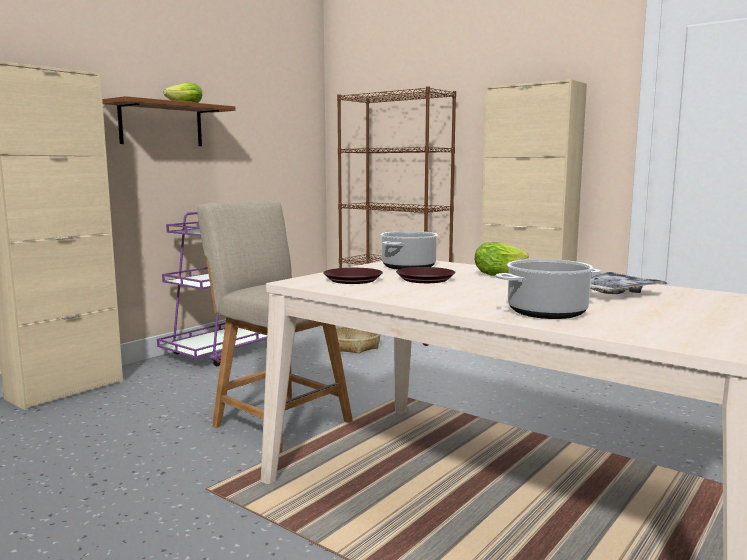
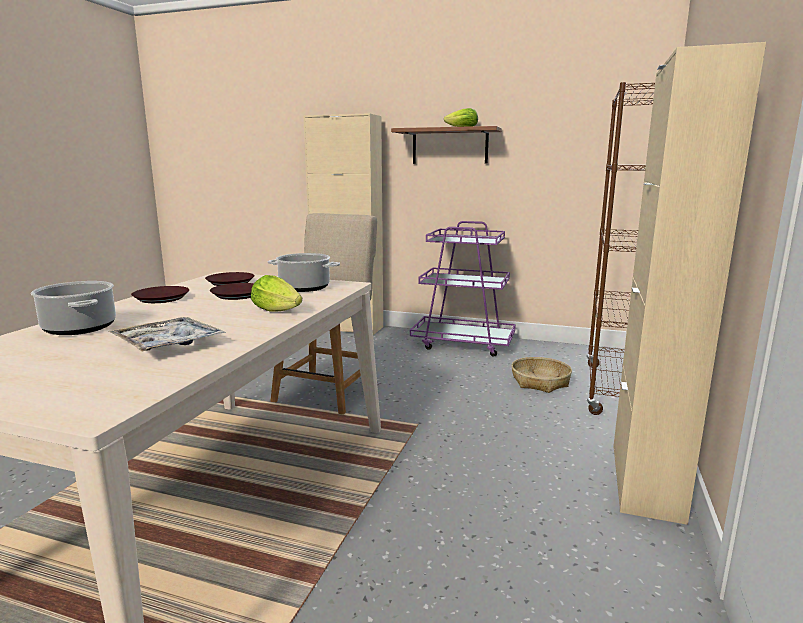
camera: 70 degrees right, 5 degrees up
none -> brown plate [131,286,189,303]

